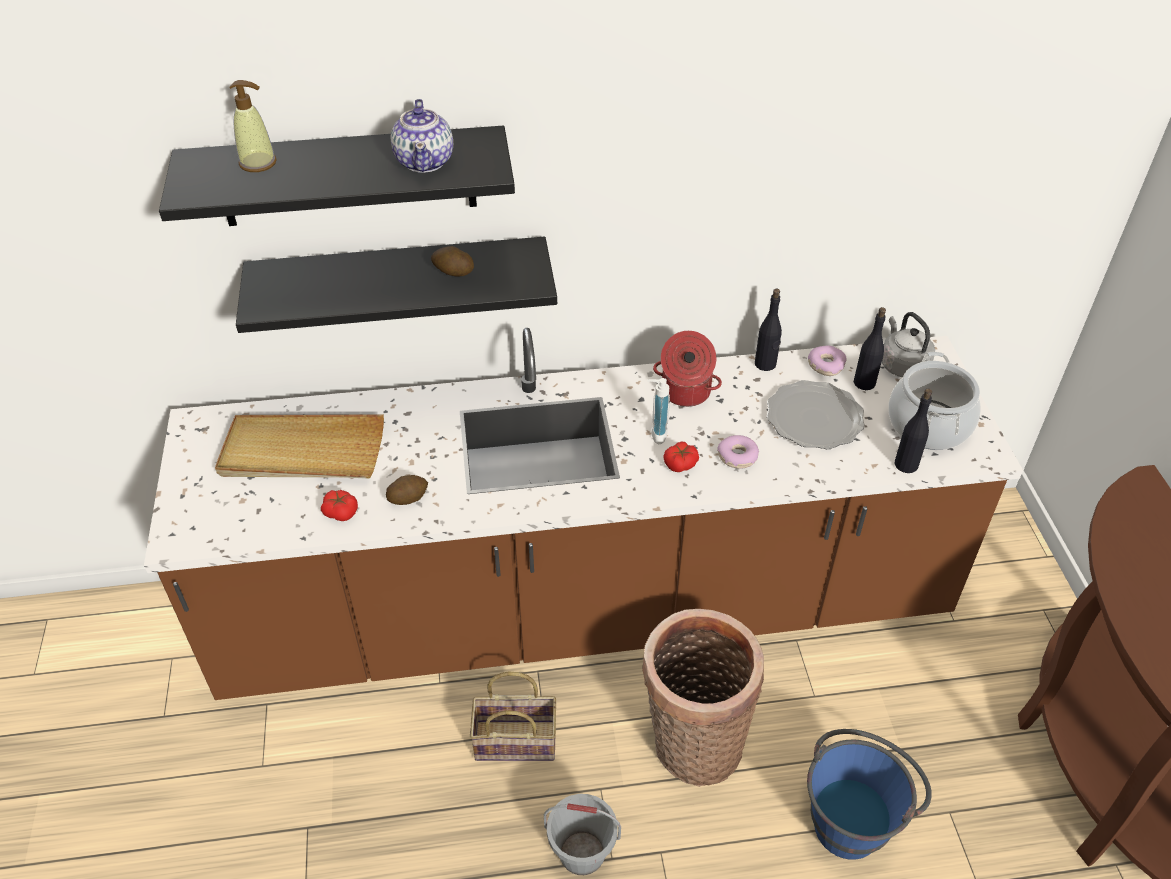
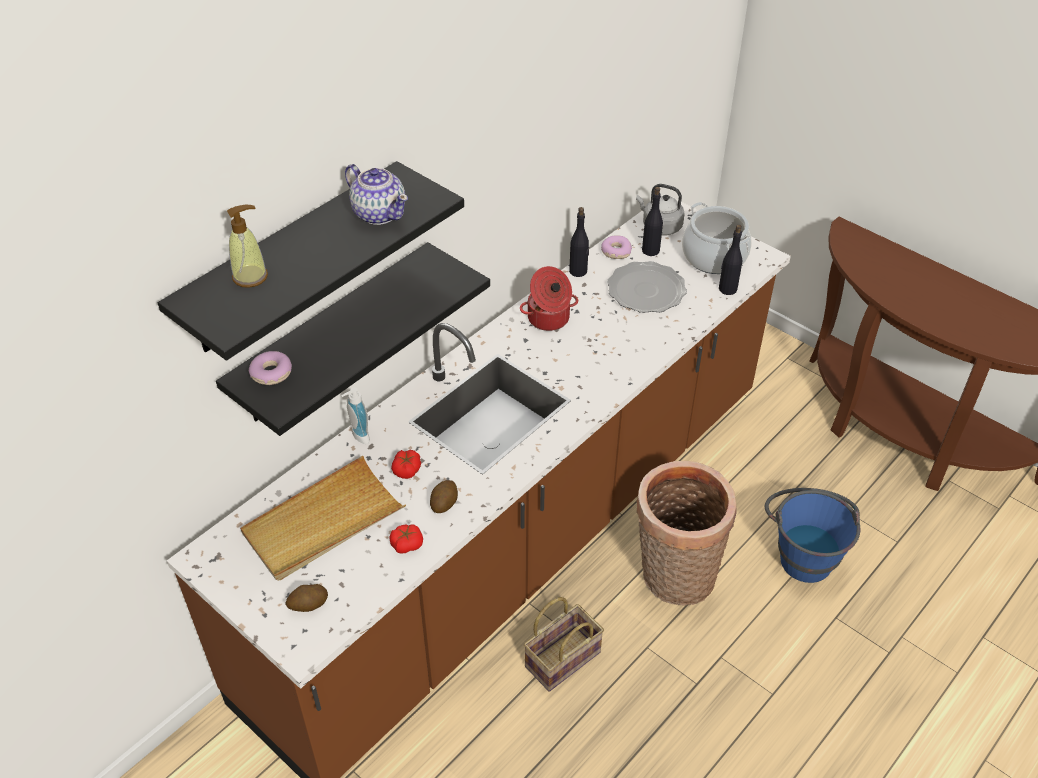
camera: 40 degrees left, 0 degrees up
potato [431,246,474,277] -> potato moved to [285,584,328,612]
grey bucket [544,794,621,875] -> none
soap dispenser [647,378,670,444] -> soap dispenser moved to [341,387,370,444]
tomato [663,442,699,472] -> tomato moved to [391,450,421,479]
donut [717,435,759,469] -> donut moved to [249,351,292,385]

